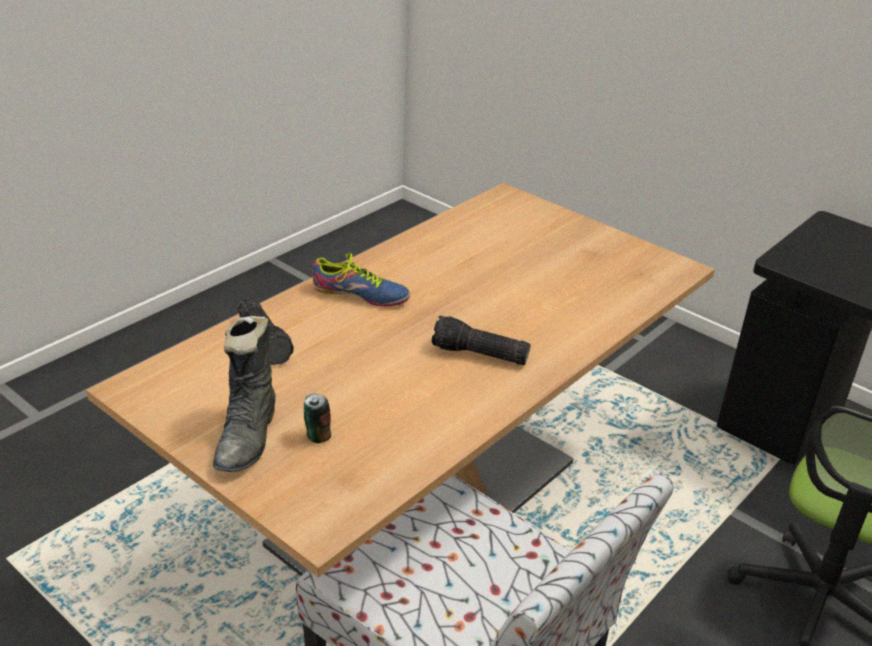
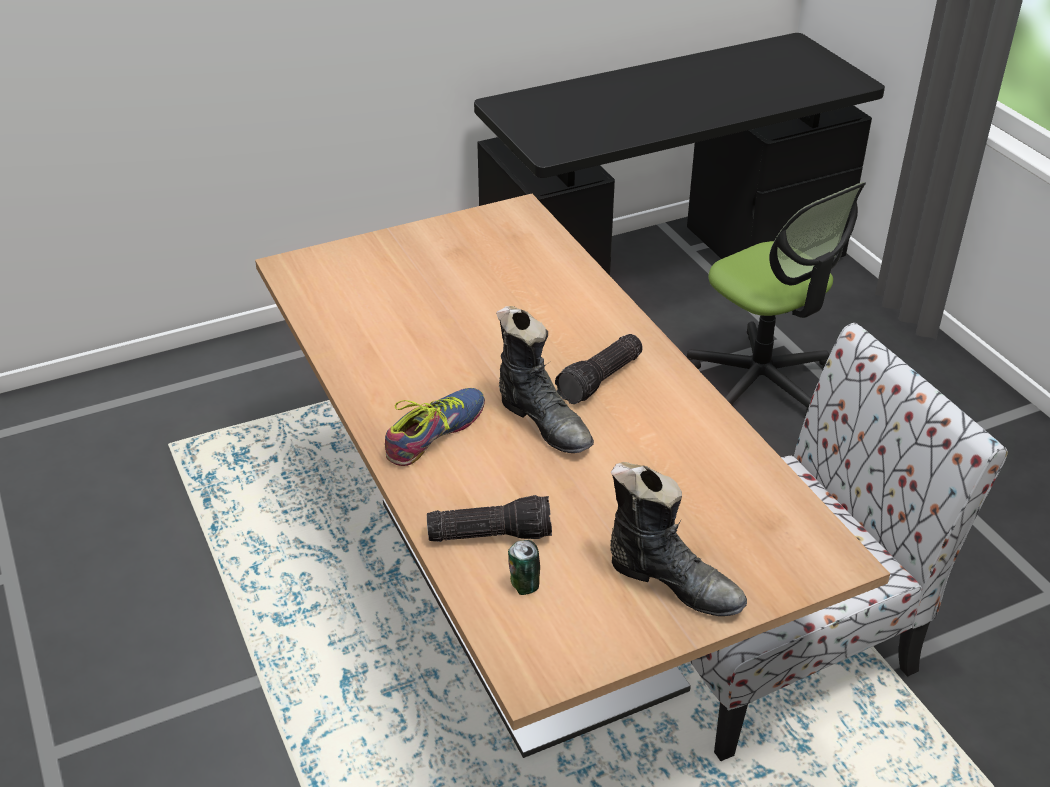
camera: 65 degrees left, 5 degrees up
can [304,393,331,443] -> can moved to [508,540,540,595]
none -> black boot [496,306,594,453]

